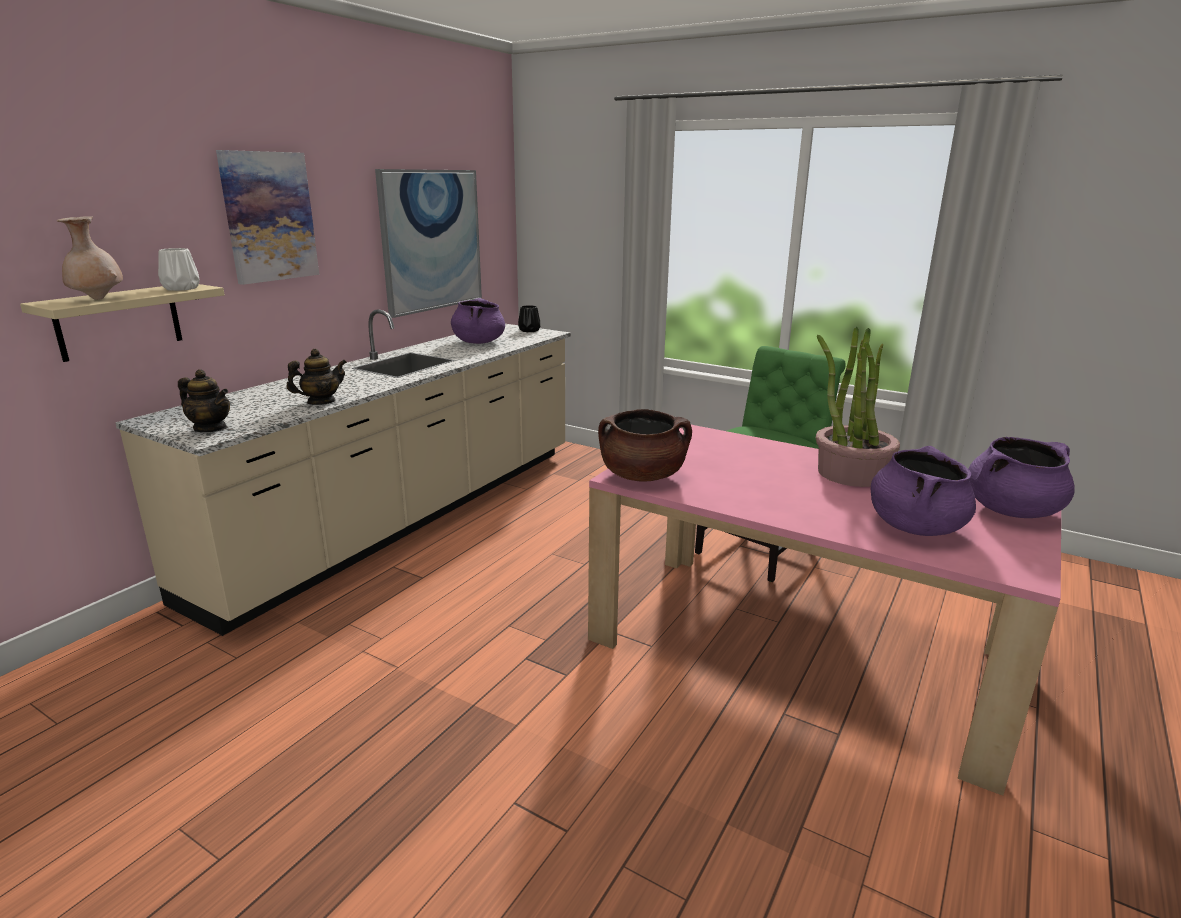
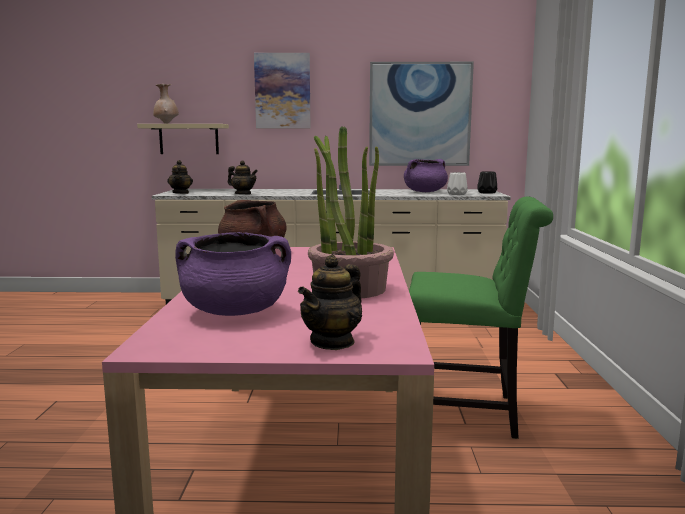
camera: 60 degrees right, 10 degrees down
white vase [158,248,200,291] -> white vase moved to [447,172,468,195]
purple cooking pot [969,437,1075,518] -> teapot [298,255,362,350]

